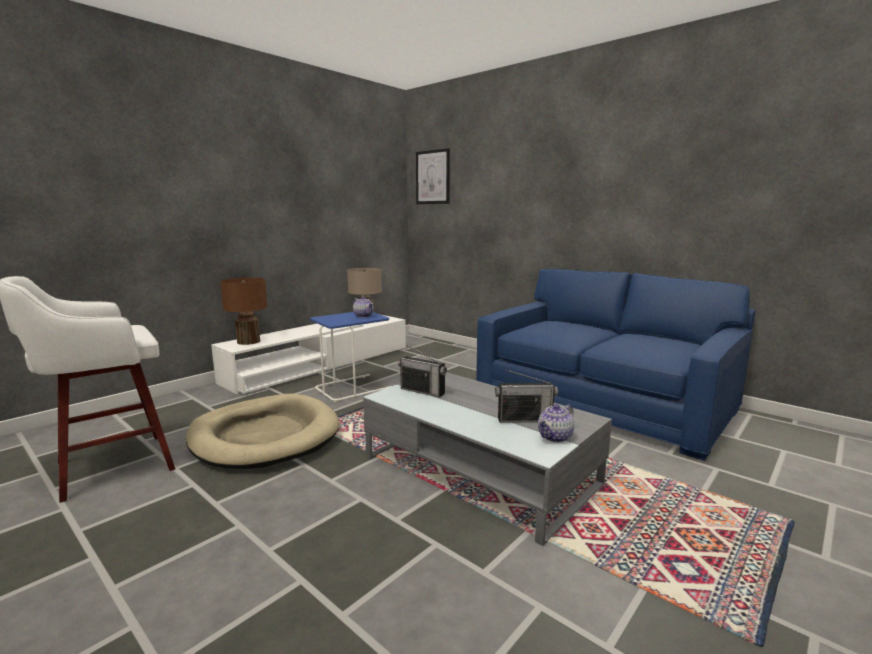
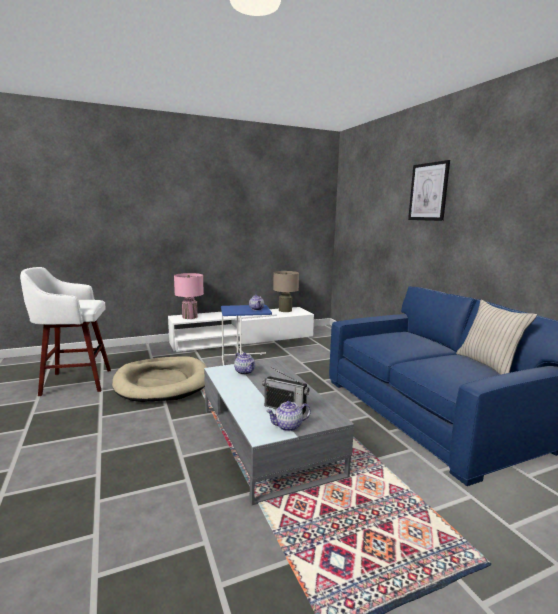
camera: 25 degrees right, 0 degrees up
brown table lamp [220,278,268,345] -> pink table lamp [174,273,204,319]
radio [398,345,447,397] -> teapot [234,353,255,375]
picture [416,148,450,204] -> picture moved to [408,160,450,221]
none -> beige pillow [456,300,537,375]

